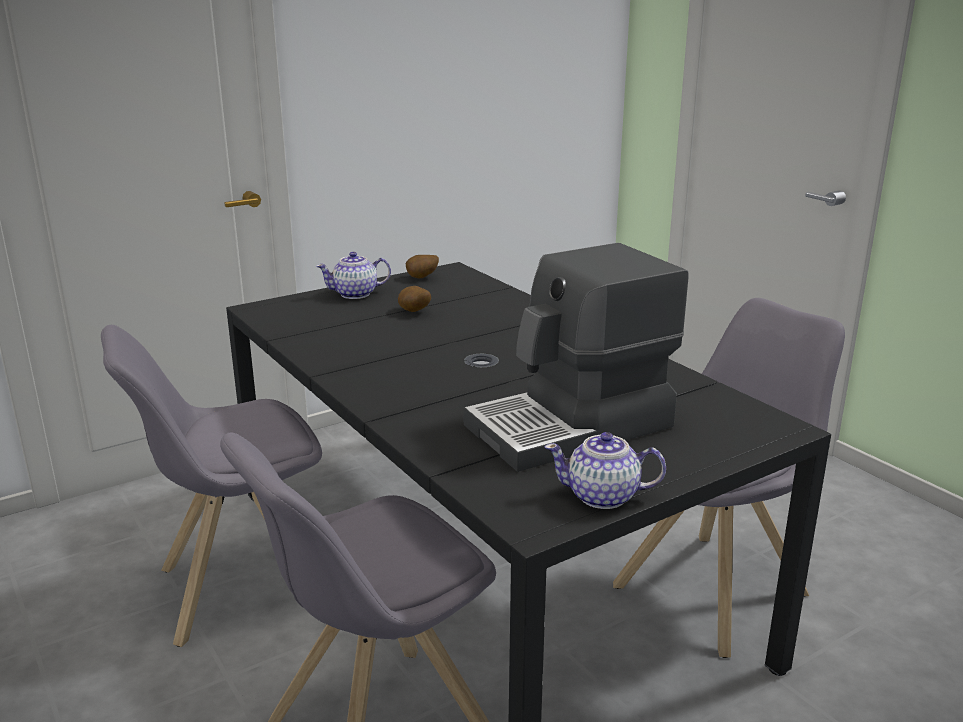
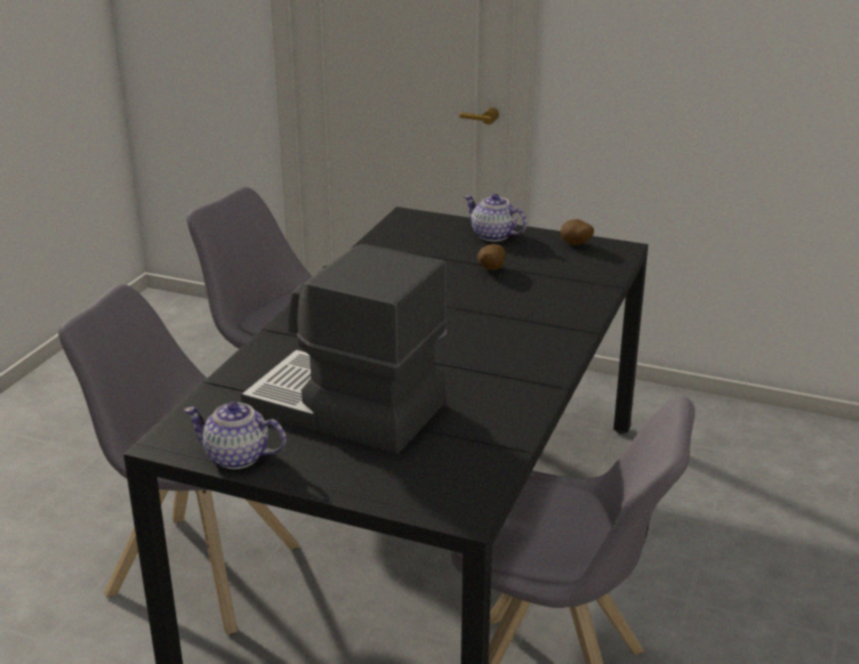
camera: 55 degrees right, 5 degrees up
teapot [544,432,666,509] -> teapot turned 45 degrees counterclockwise [184,402,286,469]

